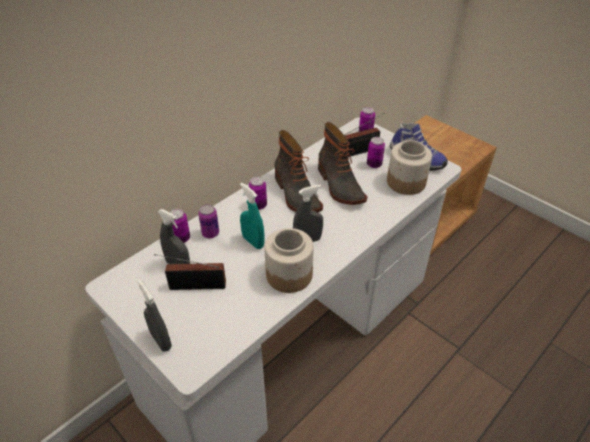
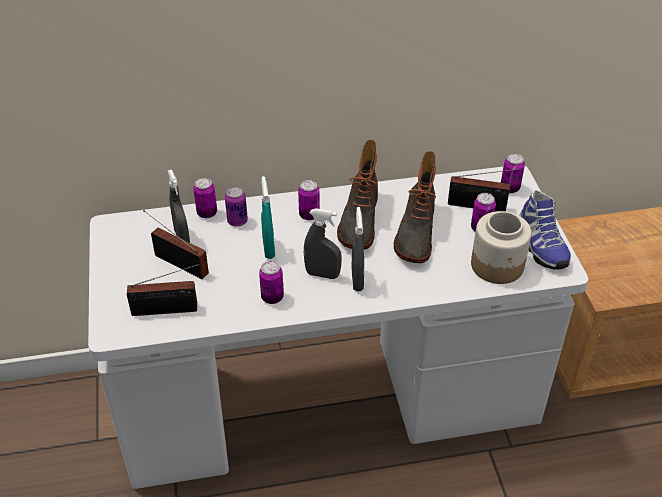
camera: 35 degrees right, 0 degrees up
grey spray bottle [137,279,172,351] -> grey spray bottle moved to [352,207,364,291]
jar [264,228,314,293] -> can [259,261,284,304]
none -> radio [127,264,200,316]

